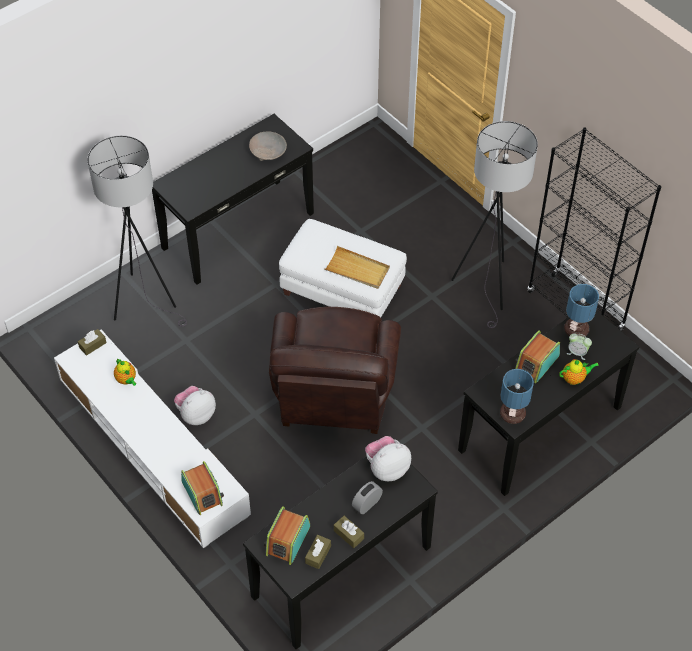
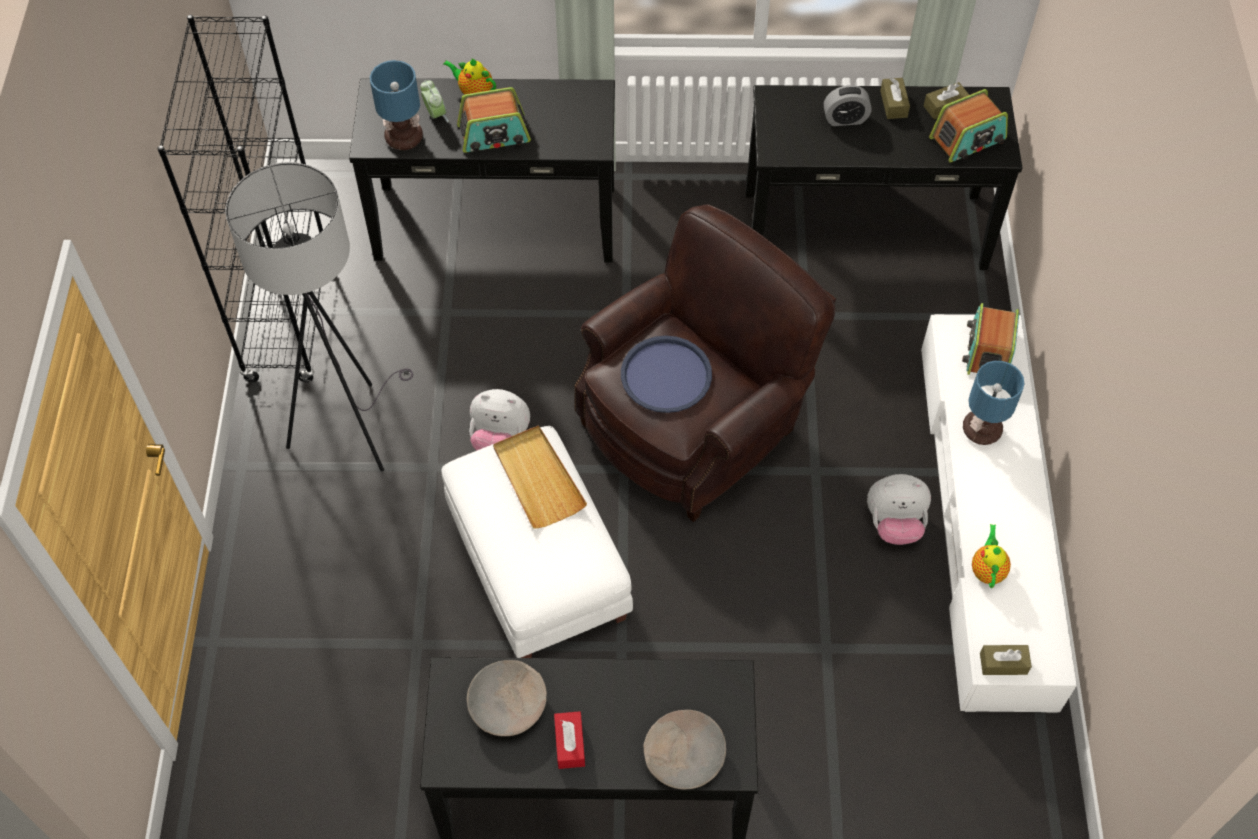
camera: 140 degrees left, 5 degrees up
grey floor lamp [87,135,187,327] -> none
plush toy [365,436,411,481] -> plush toy moved to [469,389,530,451]
table lamp [500,369,534,424] -> table lamp moved to [963,361,1025,445]
none -> red tissue box [554,711,585,769]
none -> blue tray [621,336,712,413]
none -> beige bowl [643,710,726,790]

